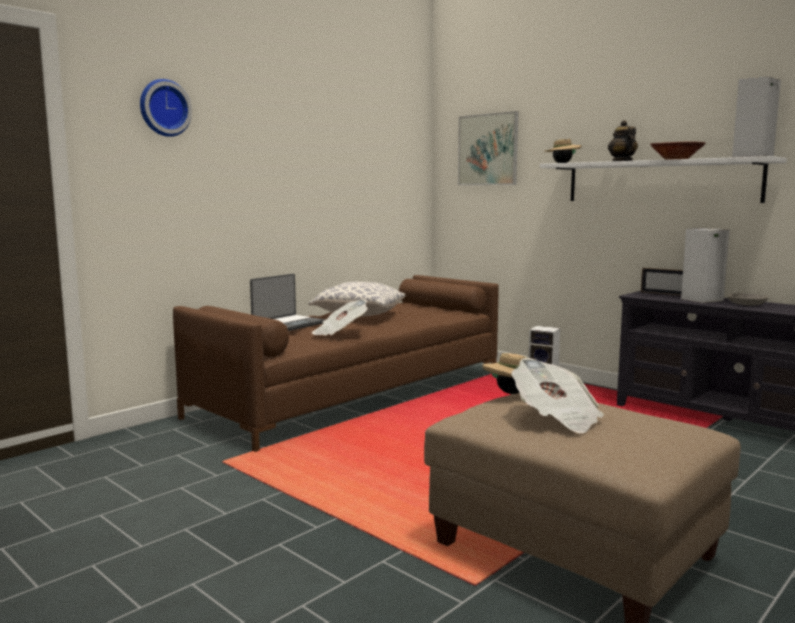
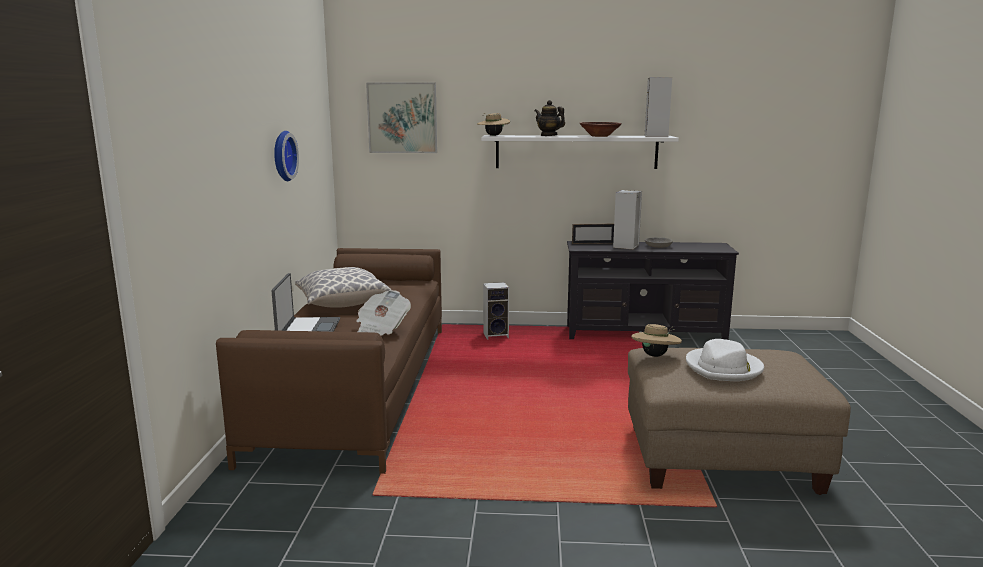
camera: 40 degrees left, 5 degrees up
wall clock [140,79,192,137] -> wall clock moved to [274,131,299,181]
newspaper [511,358,604,434] -> white hat [686,339,764,381]

